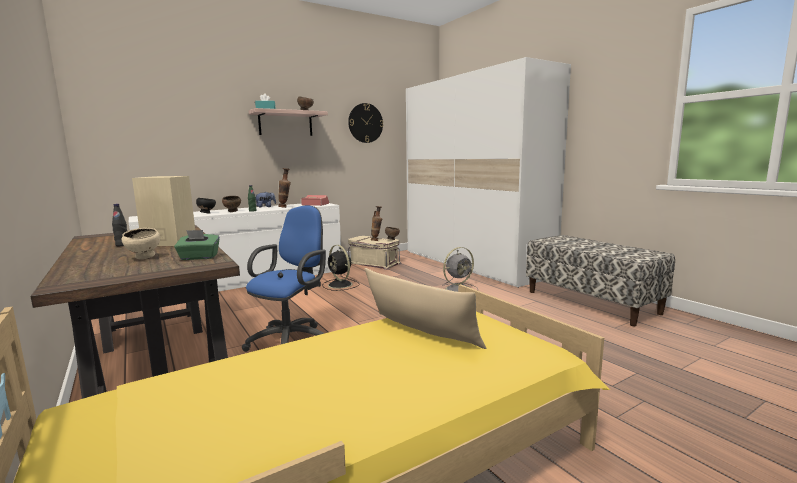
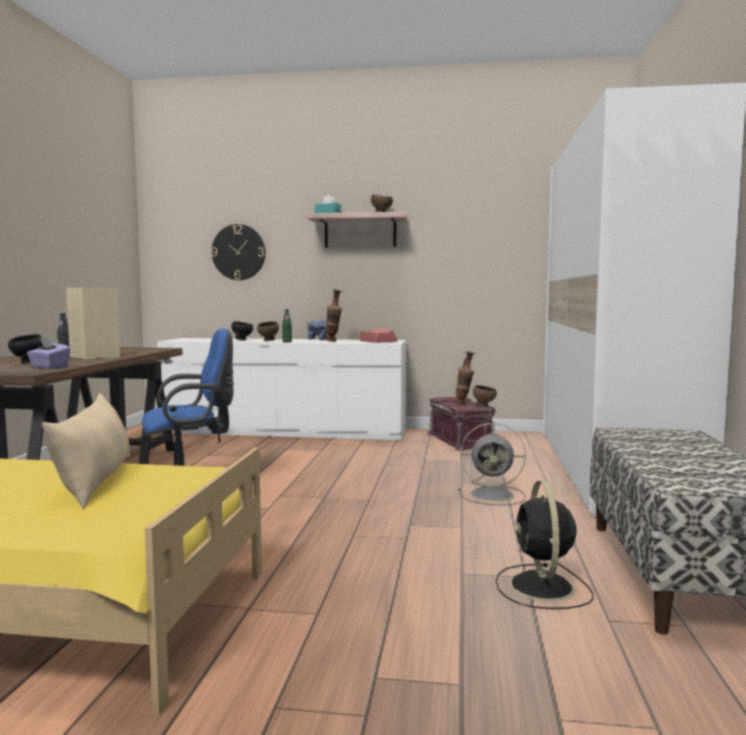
camera: 40 degrees right, 5 degrees down
beige bowl [122,228,160,259] -> black bowl [8,334,43,364]
green tissue box [174,230,220,260] -> purple tissue box [27,338,71,369]
black fan [322,245,360,291] -> black fan moved to [496,481,593,609]
wall clock [348,103,383,143] -> wall clock moved to [211,224,266,280]
beige storage box [348,236,402,270] -> red storage box [427,397,497,451]

